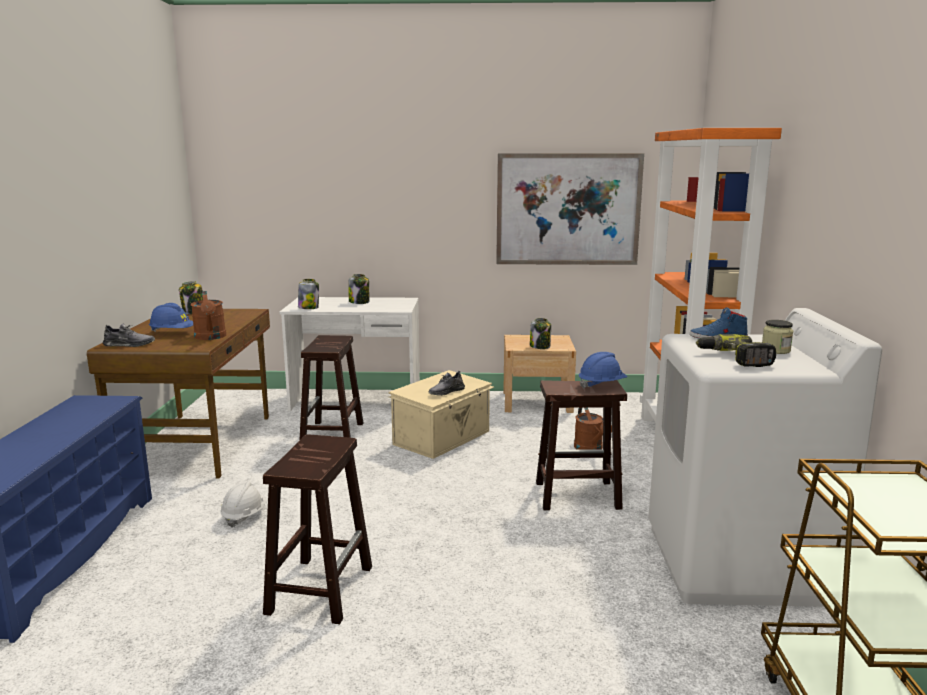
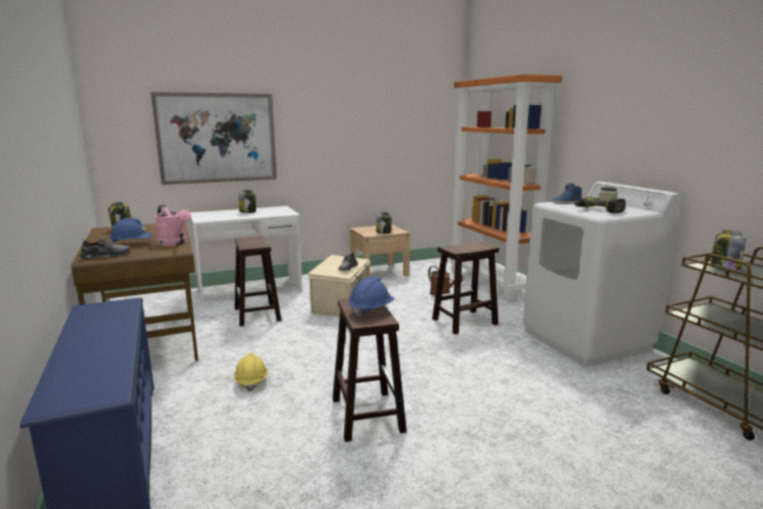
camera: 25 degrees left, 0 degrees up
brown watering can [191,291,226,340] -> pink watering can [155,205,191,246]
white hard hat [220,481,267,527] -> yellow hard hat [234,353,268,392]
jar [298,279,319,309] -> jar moved to [710,230,747,270]
picture [496,153,644,265] -> picture moved to [151,92,277,185]
blue hard hat [579,352,628,389] -> blue hard hat moved to [349,276,395,317]

